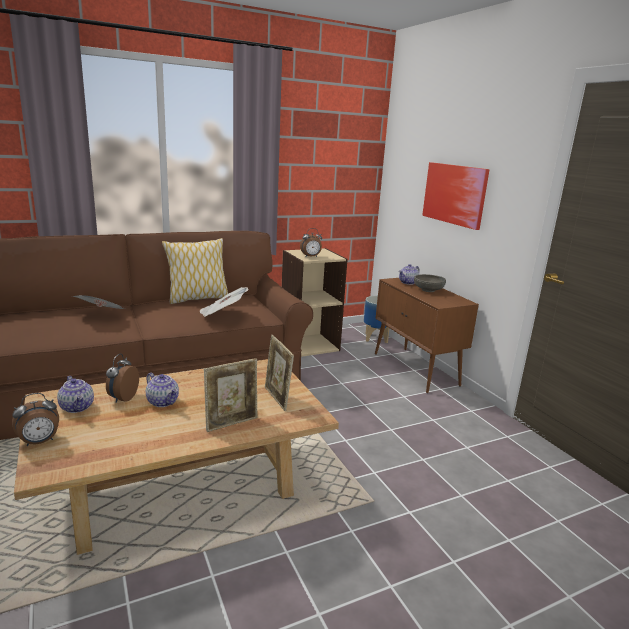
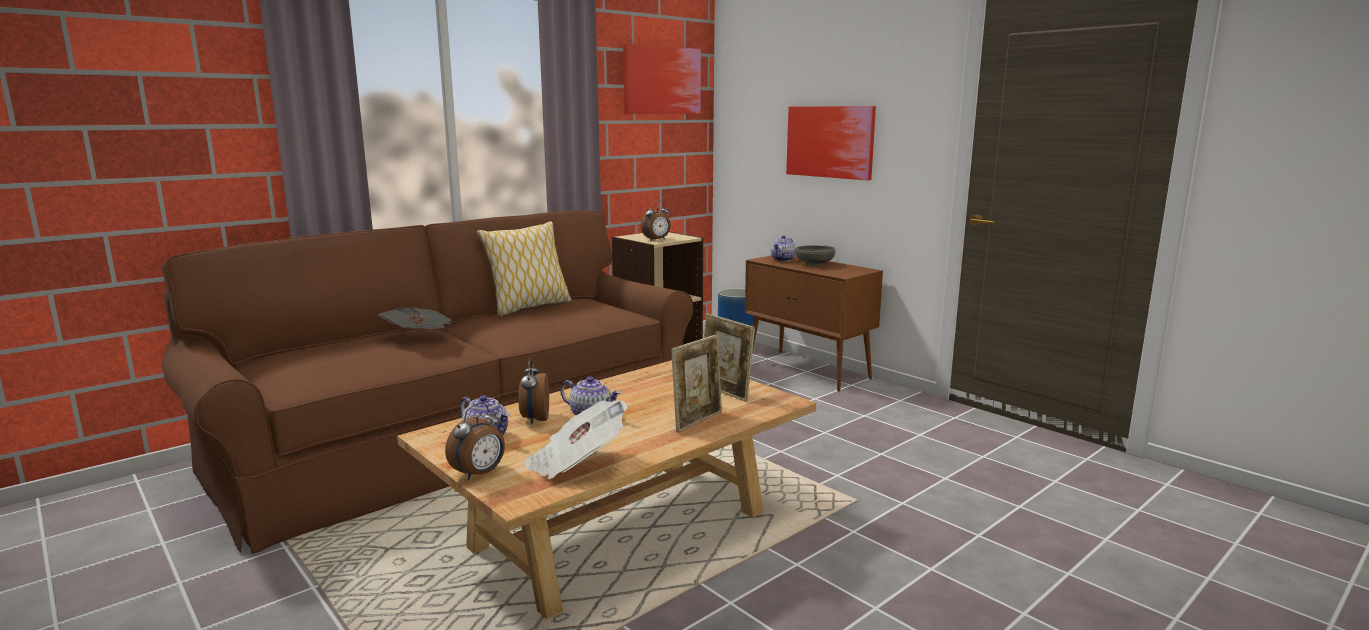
camera: 15 degrees left, 5 degrees down
newspaper [200,287,248,317] -> newspaper moved to [524,400,628,479]
none -> picture [623,44,701,114]

